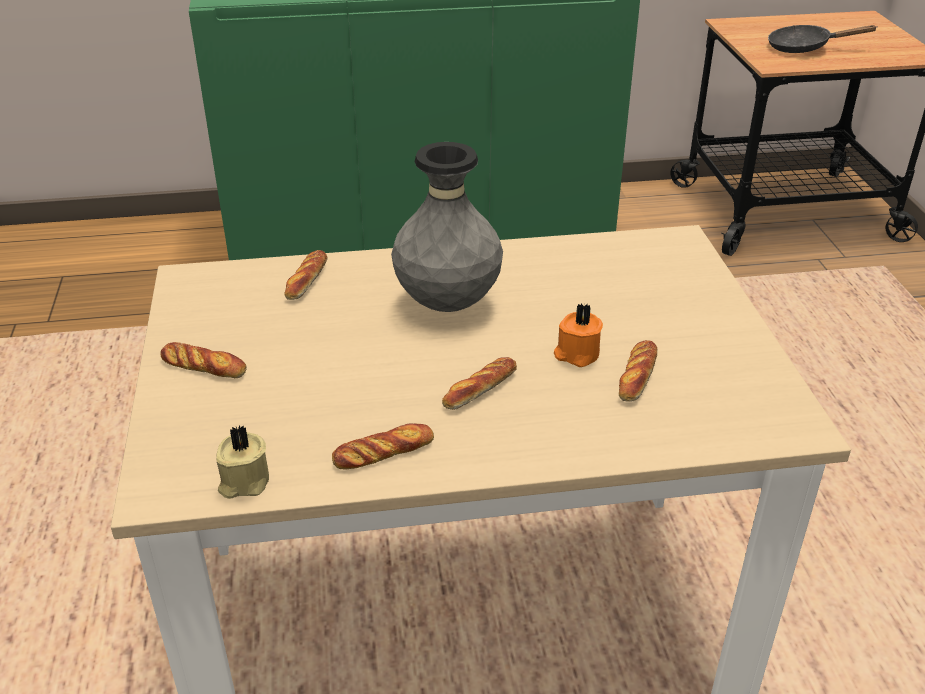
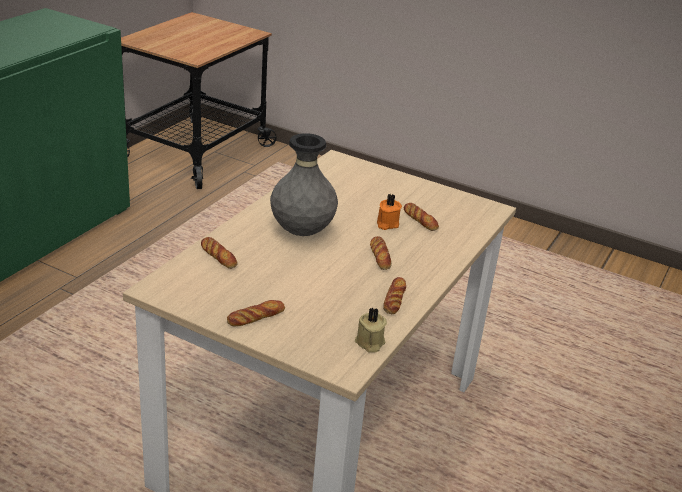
camera: 55 degrees left, 5 degrees down
black frying pan [768,25,878,53] -> none

